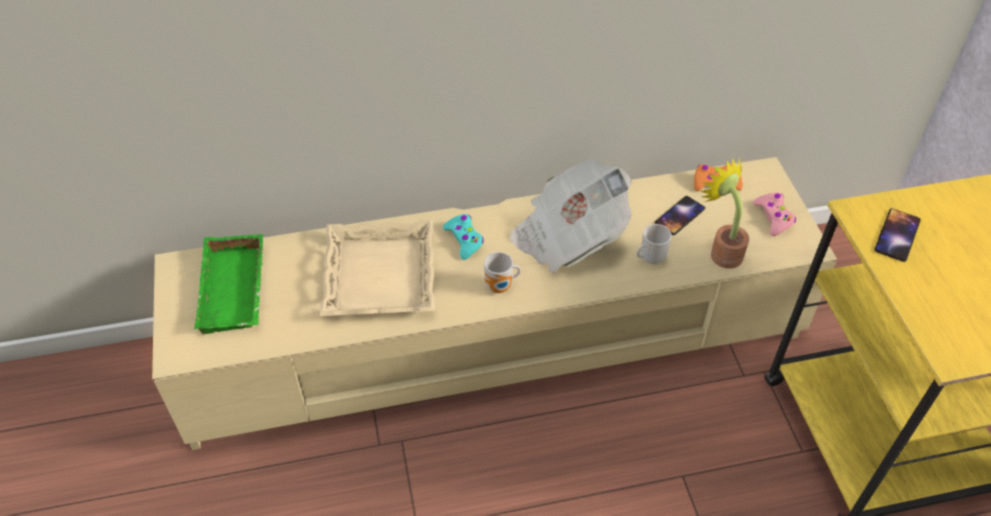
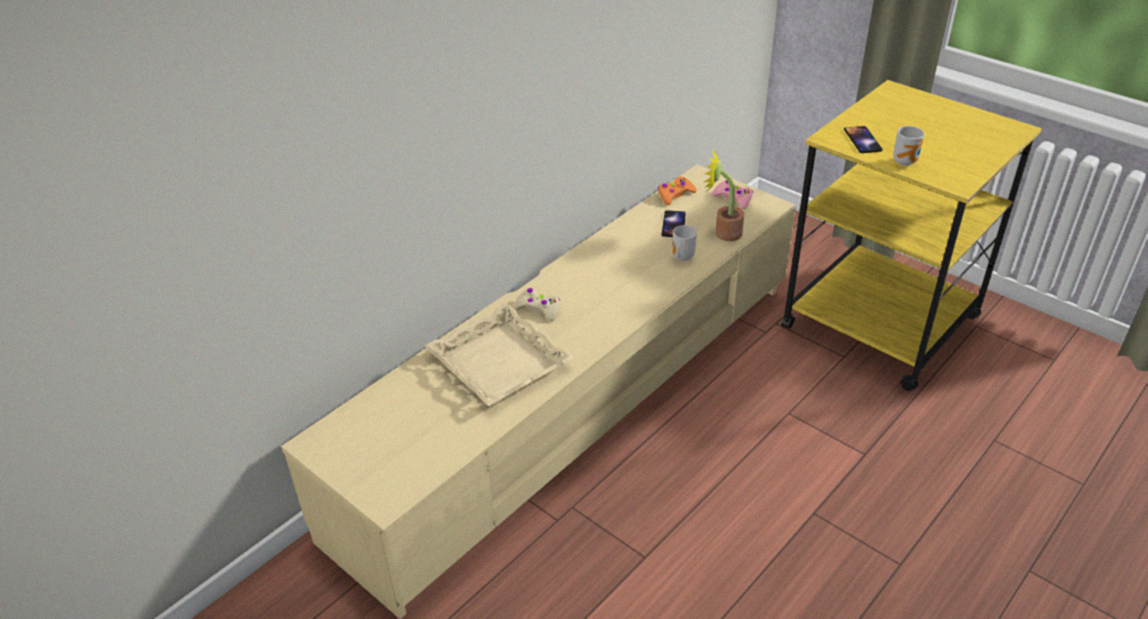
camera: 35 degrees left, 10 degrees down
green tray [194,234,263,334] -> none
turquoise game controller [443,214,484,260] -> beige game controller [514,288,560,321]
mug [484,252,521,293] -> mug moved to [893,126,925,166]
newspaper [510,159,632,273] -> none

